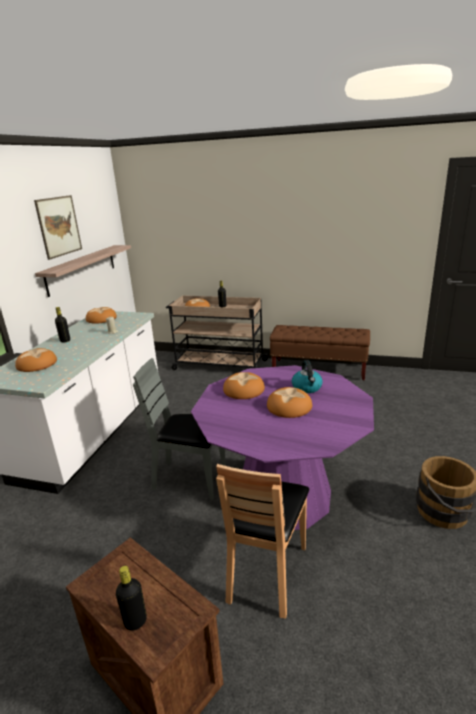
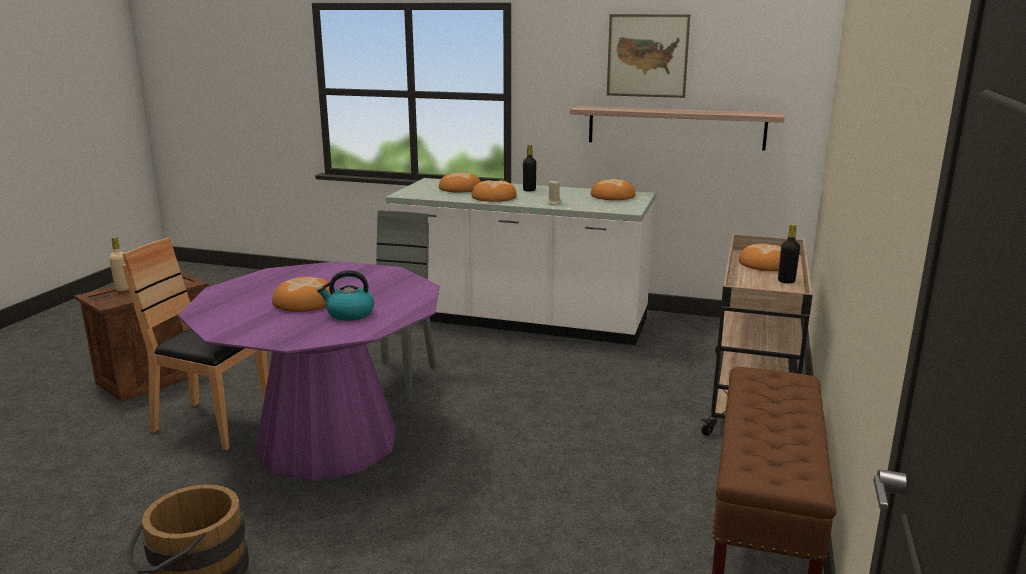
camera: 90 degrees right, 5 degrees down
black bottle [116,566,147,630] -> beige bottle [109,237,129,291]
bread [223,372,265,399] -> bread moved to [472,180,517,202]

